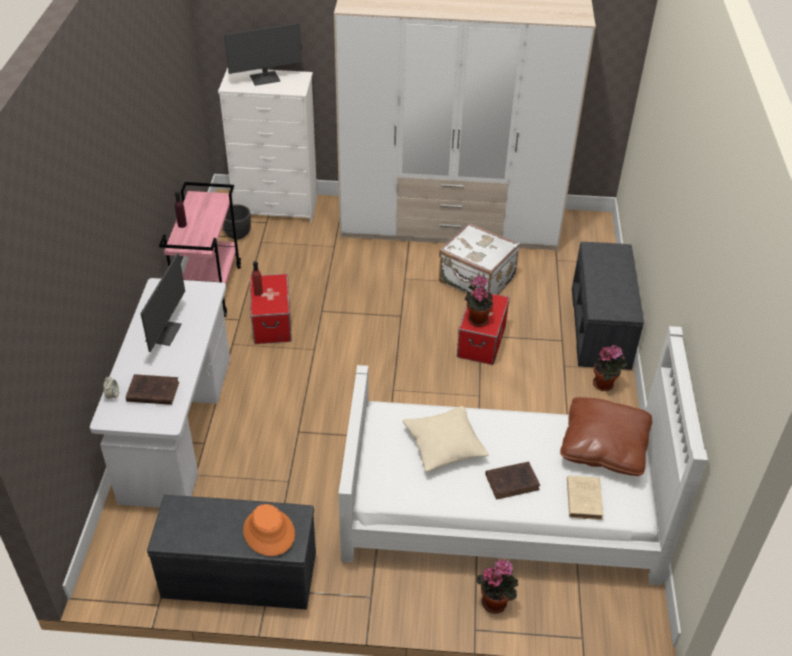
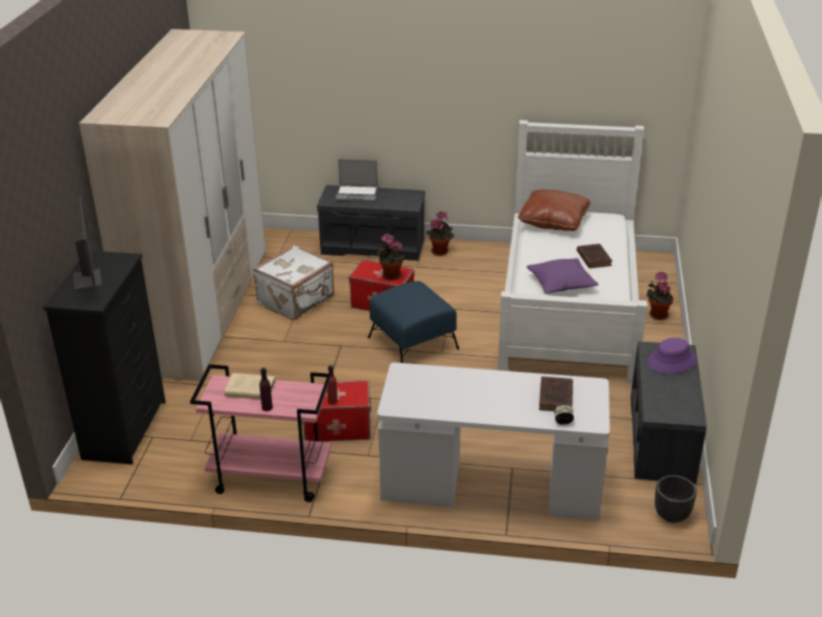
camera: 85 degrees left, 10 degrees down
monitor [140,253,185,352] -> none
white dresser [218,68,317,222] -> black dresser [43,251,165,464]
black planter [223,204,251,239] -> black planter moved to [655,475,697,523]
orange hat [243,504,295,556] -> purple hat [647,338,697,374]
beige pillow [403,406,489,472] -> purple pillow [527,258,599,294]
beige book [567,475,603,520] -> beige book moved to [224,373,276,399]
none -> laptop [335,159,378,202]
none -> blue ottoman [368,281,459,363]

